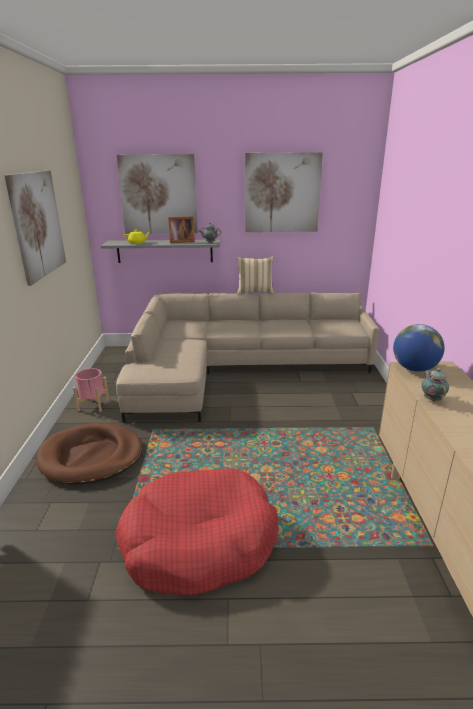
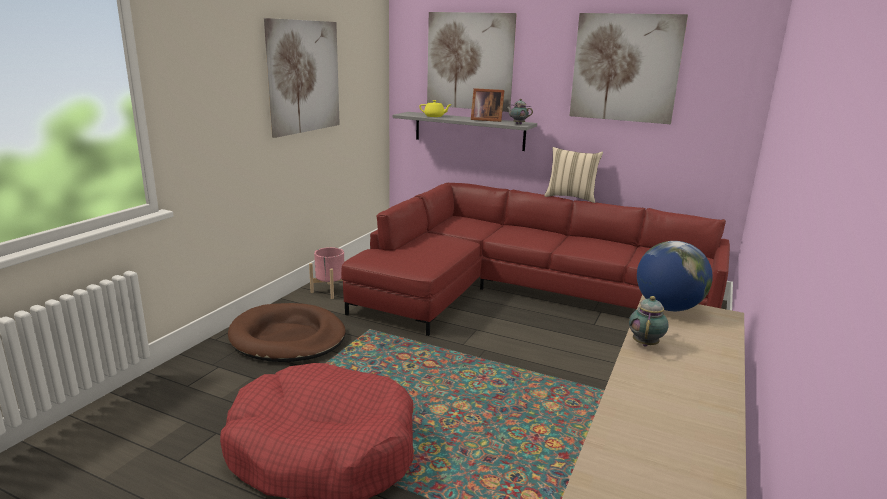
camera: 25 degrees right, 5 degrees down
beige sofa [116,292,380,423] -> red sofa [341,183,730,336]

